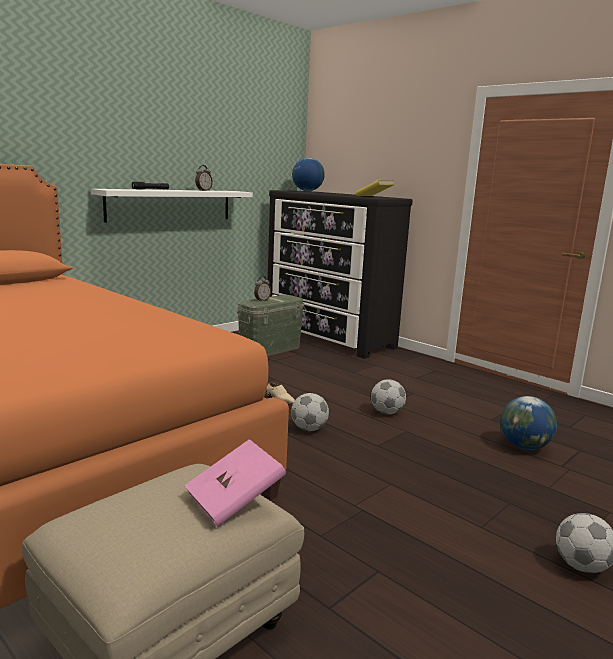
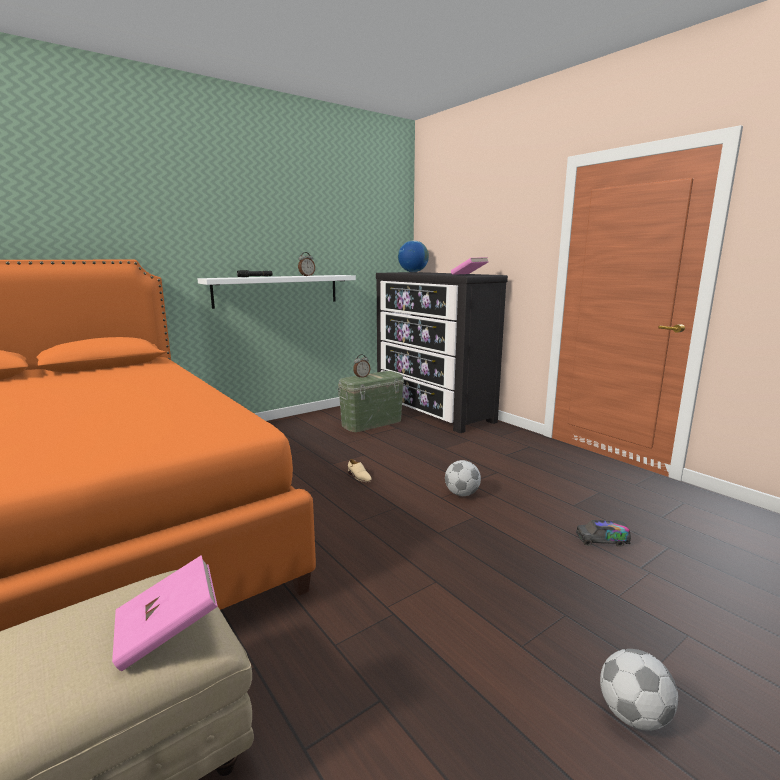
camera: 10 degrees right, 0 degrees up
football [291,393,329,431] -> none
yellow book [356,180,394,196] -> pink book [451,257,488,275]
globe [500,396,557,450] -> toy truck [576,520,631,547]

